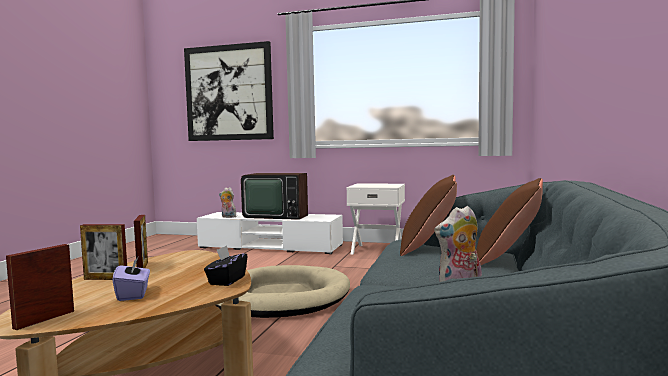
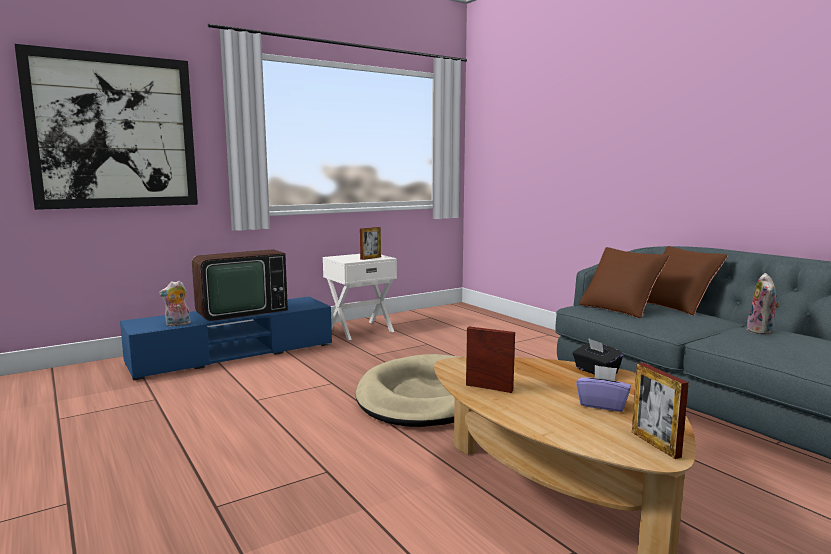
camera: 50 degrees left, 5 degrees up
picture frame [80,224,127,280] -> picture frame moved to [360,227,381,260]
white tv stand [197,212,343,254] -> blue tv stand [120,297,332,381]

